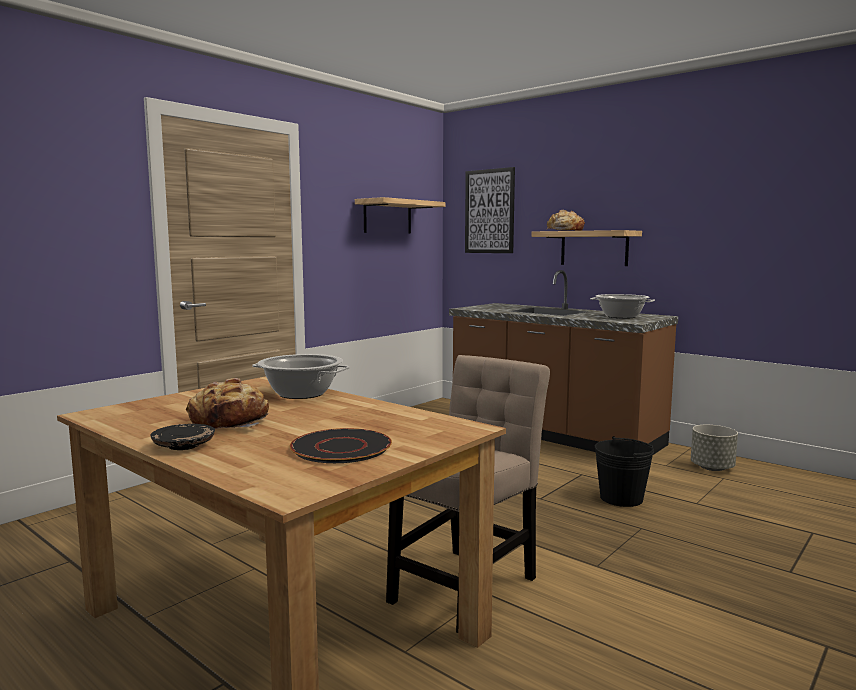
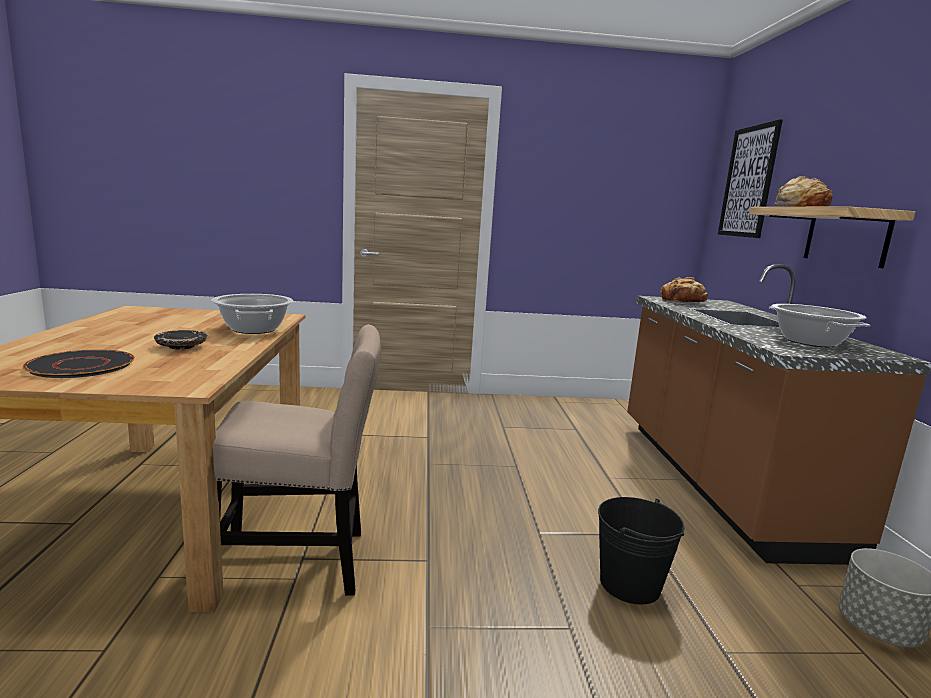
camera: 45 degrees right, 5 degrees up
black plate [151,424,215,450] -> black plate moved to [154,330,207,350]
bread [186,378,269,429] -> bread moved to [660,277,708,303]
shelf [355,197,445,234] -> none

